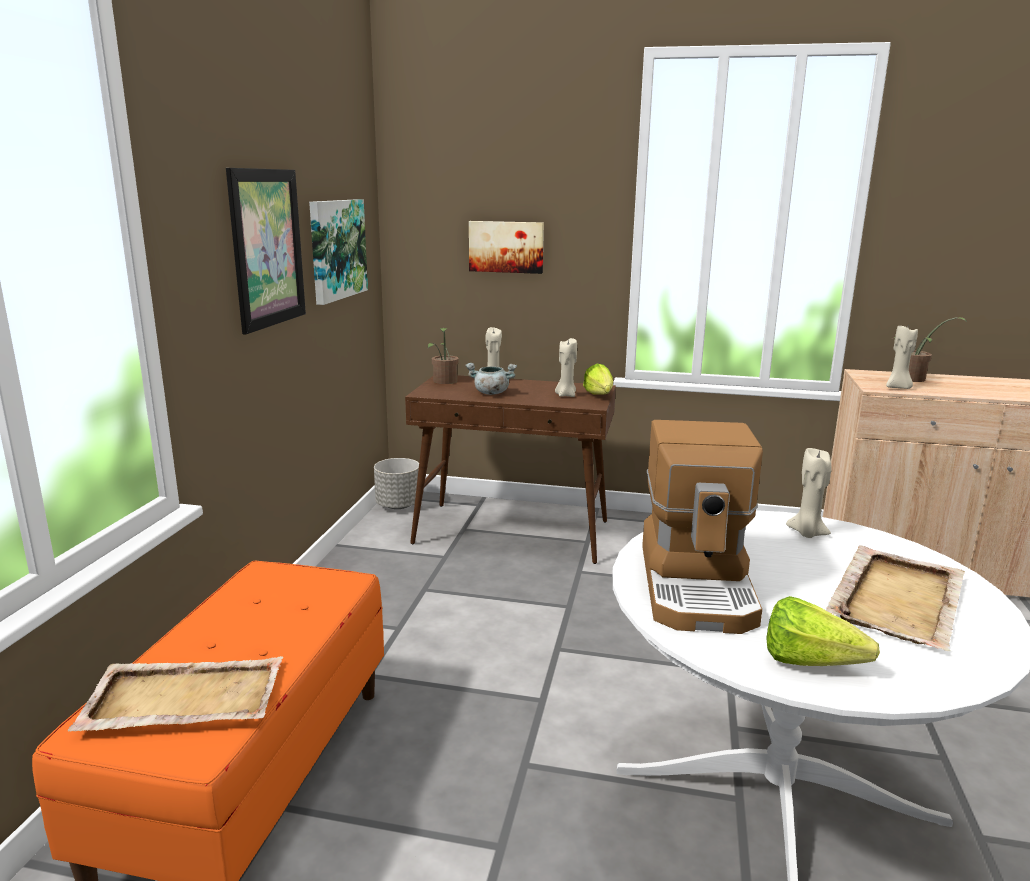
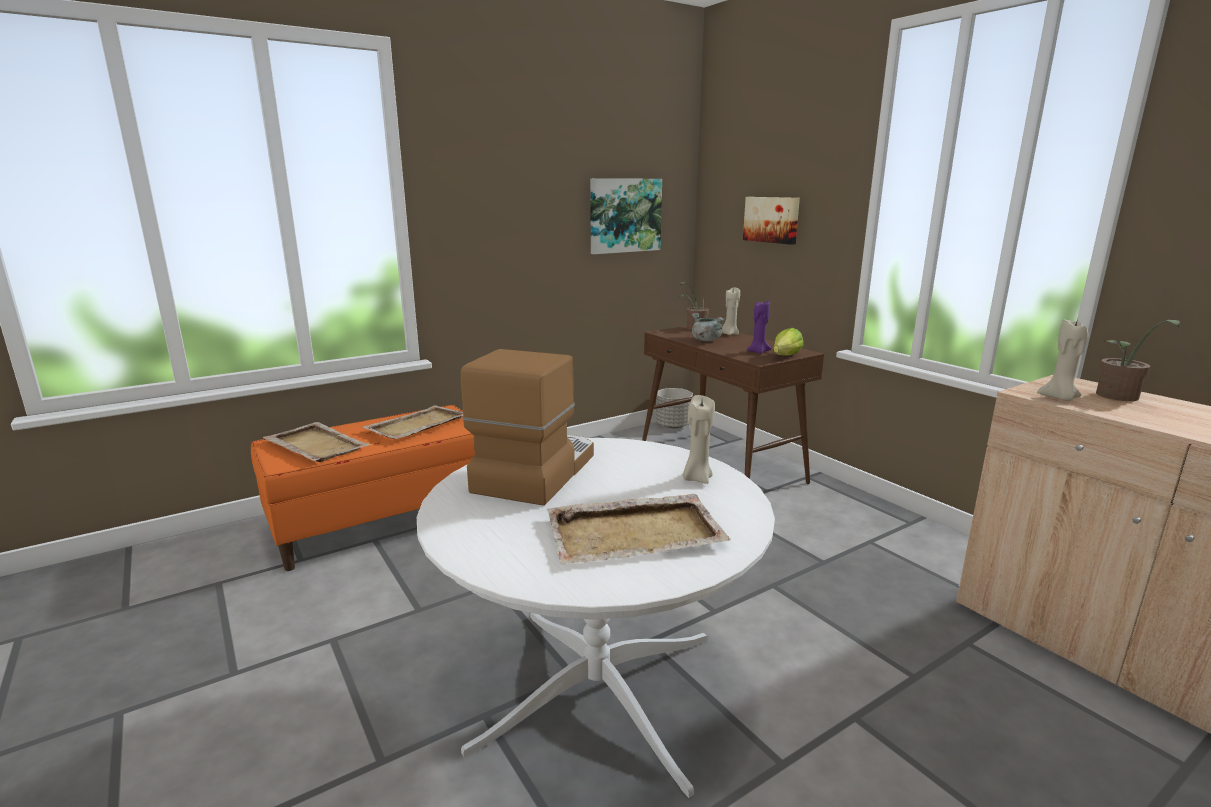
camera: 45 degrees right, 0 degrees up
picture [226,168,306,335] -> none
beige candle [555,338,577,397] -> purple candle [747,301,771,354]
coffee machine [642,420,763,634] -> coffee machine turned 150 degrees clockwise [461,349,594,506]
lettuce [766,596,880,666] -> none
none -> beige tray [363,405,463,439]

